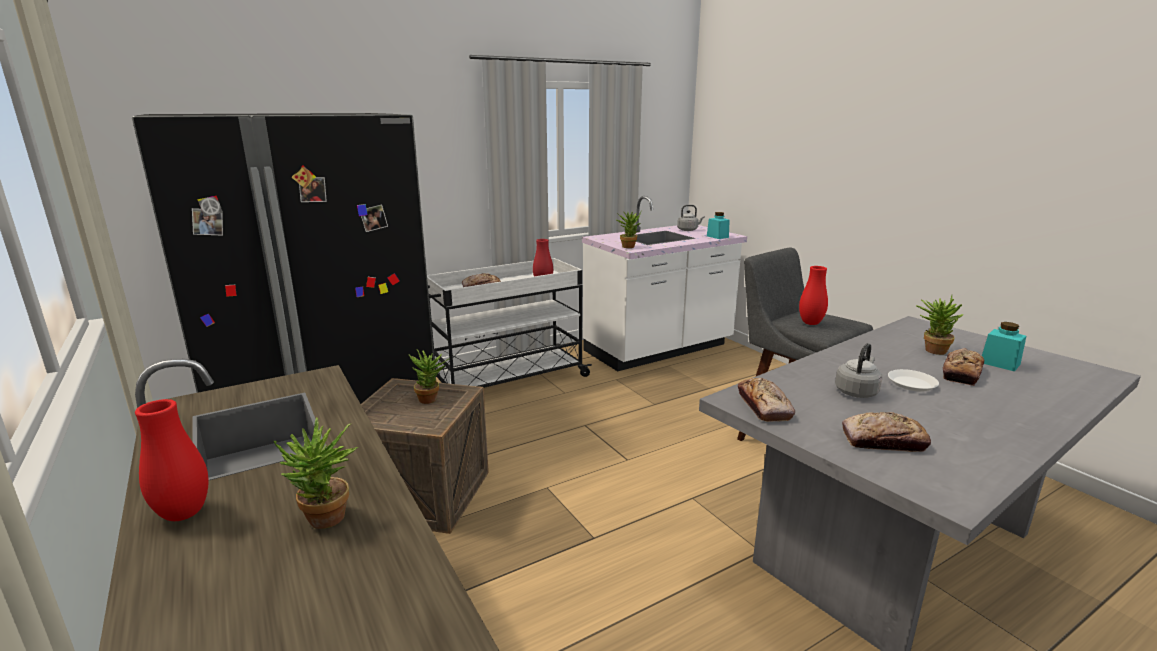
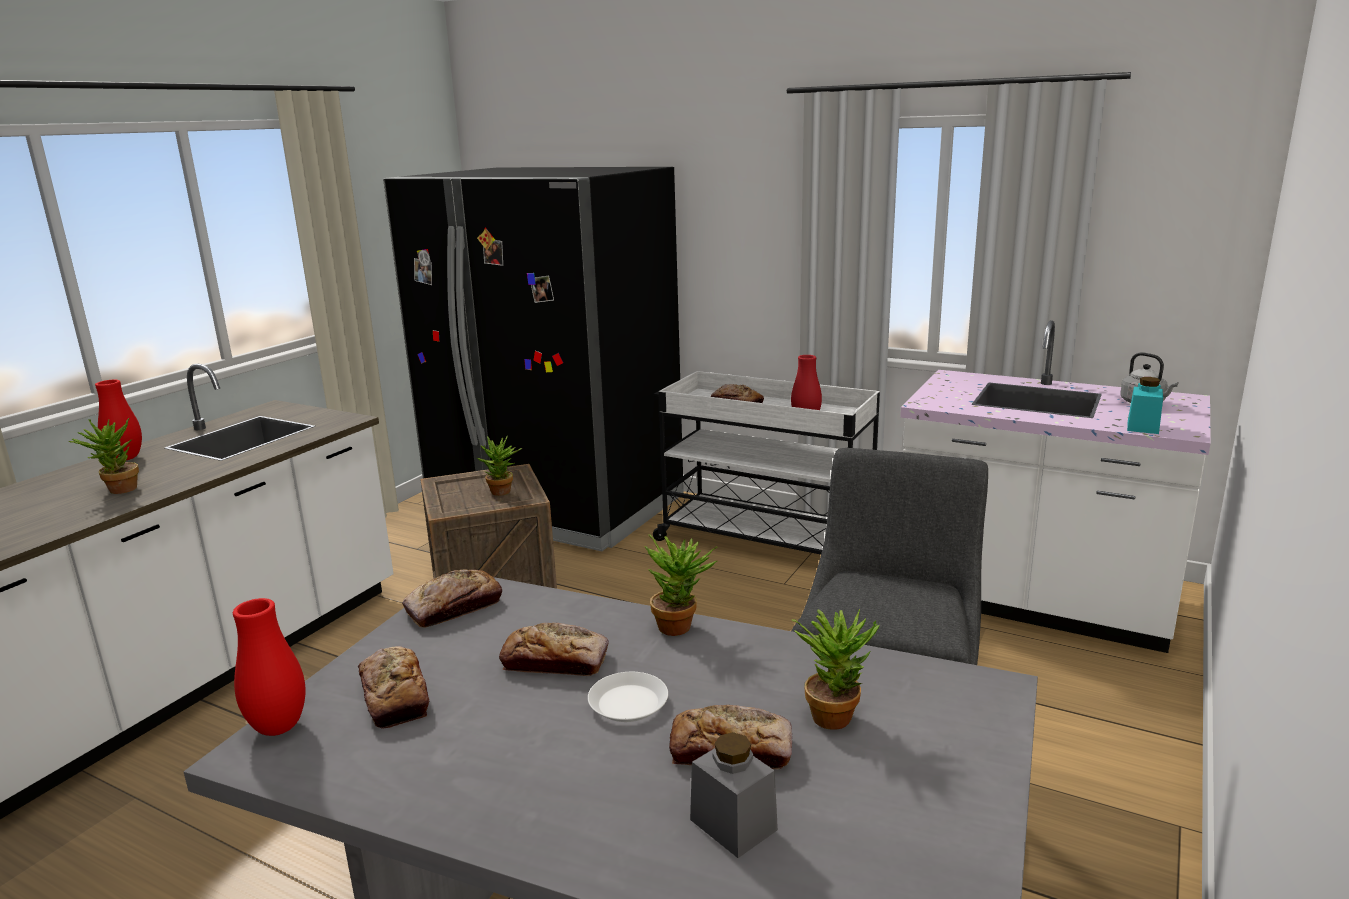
camera: 60 degrees right, 0 degrees up
potted plant [617,212,641,248] -> potted plant moved to [644,534,717,636]
red vase [799,266,828,325] -> red vase moved to [233,598,306,736]
grey kettle [835,343,882,398] -> bread [499,623,609,676]
turquoise jar [982,322,1026,371] -> none
none -> grey jar [690,732,778,858]

